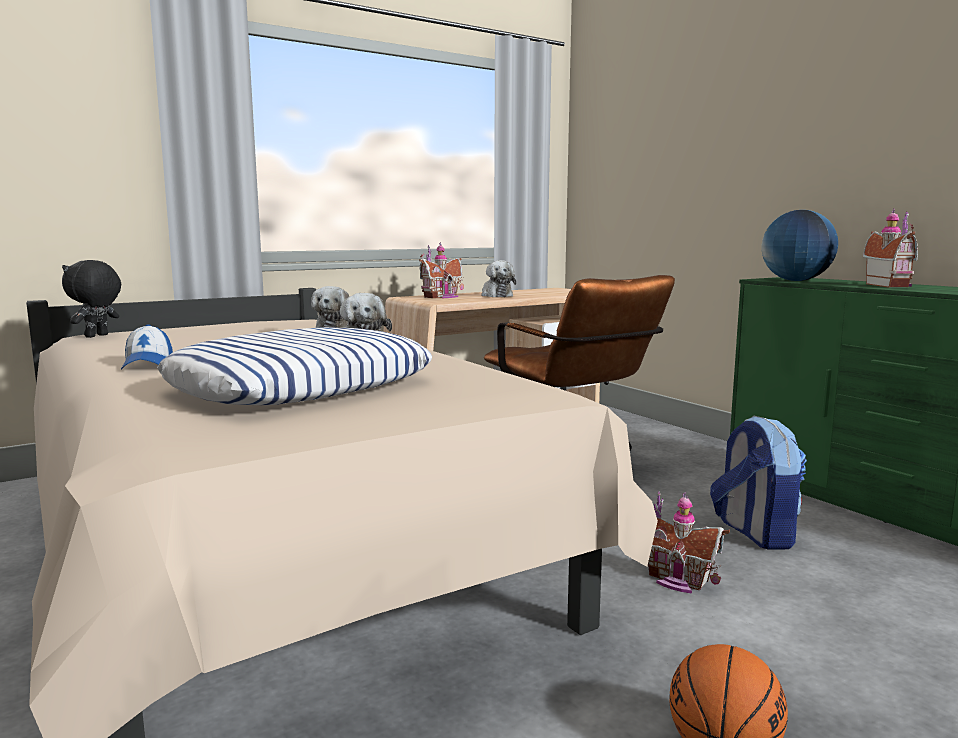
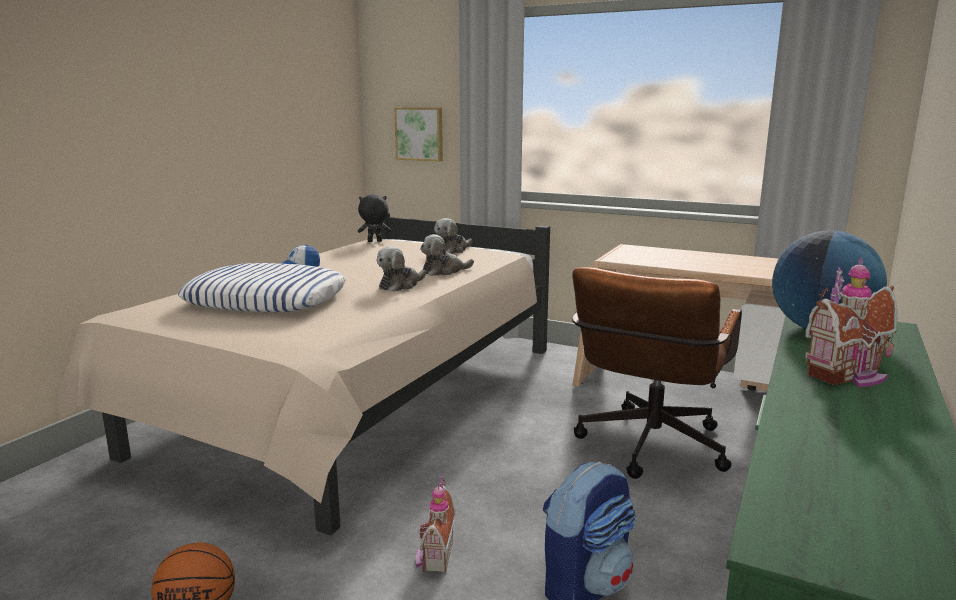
camera: 60 degrees right, 5 degrees up
toy house [419,242,464,298] -> none
plush toy [481,260,516,297] -> plush toy moved to [434,218,472,254]
none -> picture [394,107,443,162]

